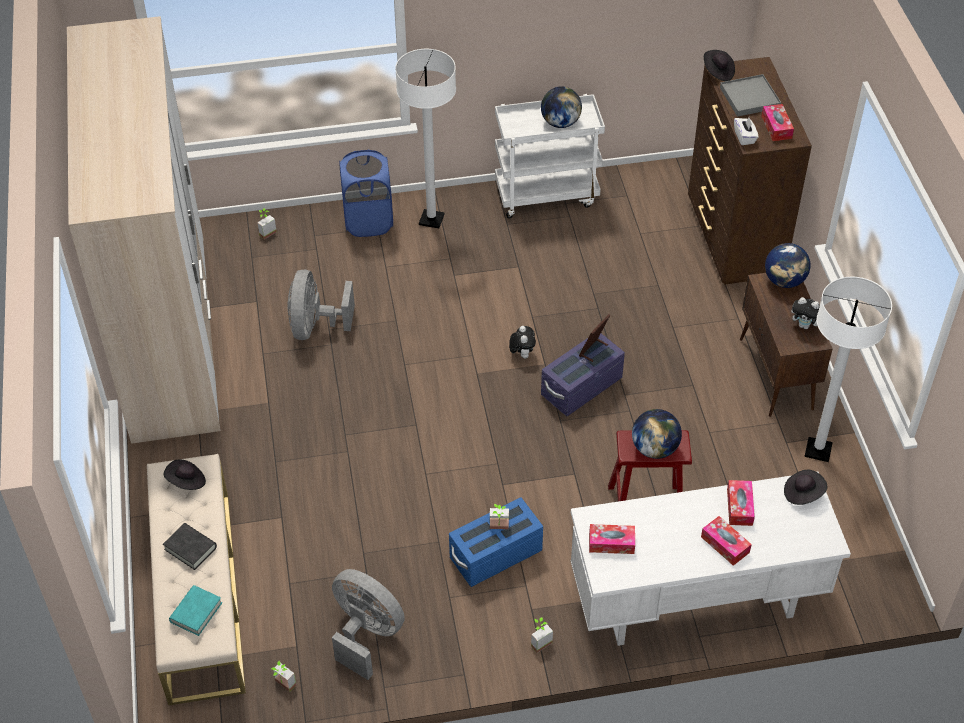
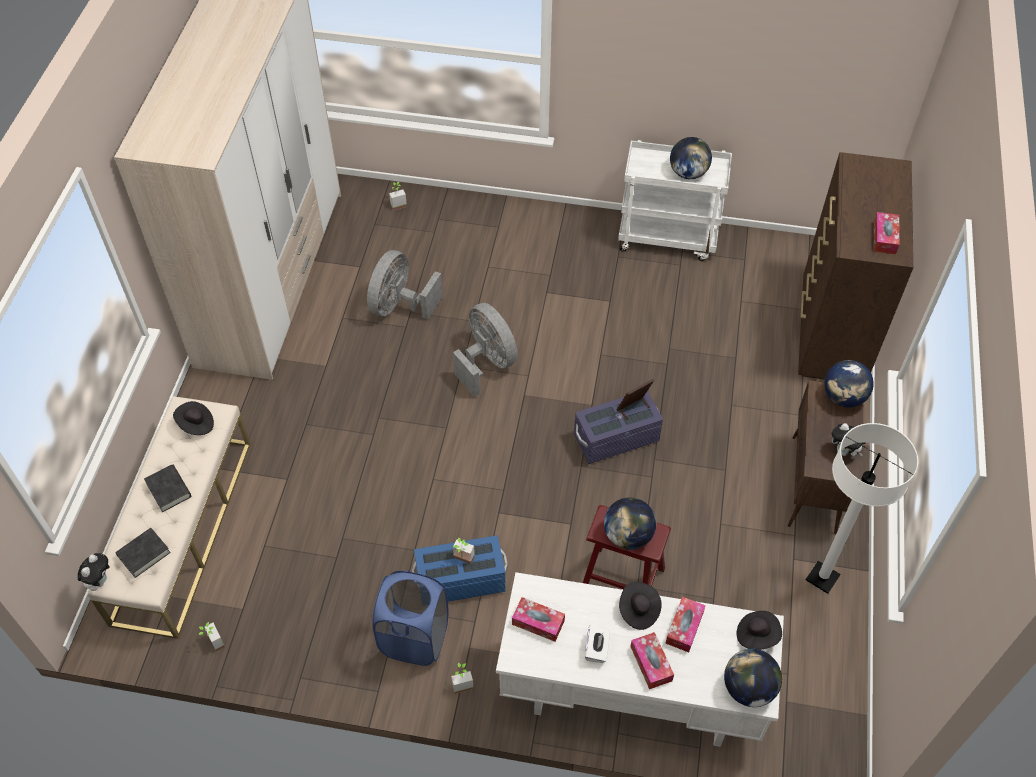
camera: 20 degrees right, 5 degrees up
turquoise book [169,585,222,636] -> black book [115,528,171,578]
grey fan [332,569,405,680] -> grey fan moved to [453,303,518,397]
blue laundry basket [339,150,393,237] -> blue laundry basket moved to [372,570,449,666]
white floor lamp [395,49,456,228] -> none
plush toy [509,326,536,359] -> plush toy moved to [78,553,110,591]
black hat [704,50,735,81] -> black hat moved to [619,582,662,630]
grey tray [720,74,781,117] -> none
white tissue box [734,118,759,145] -> white tissue box moved to [585,625,610,663]
none -> globe [724,649,782,707]

